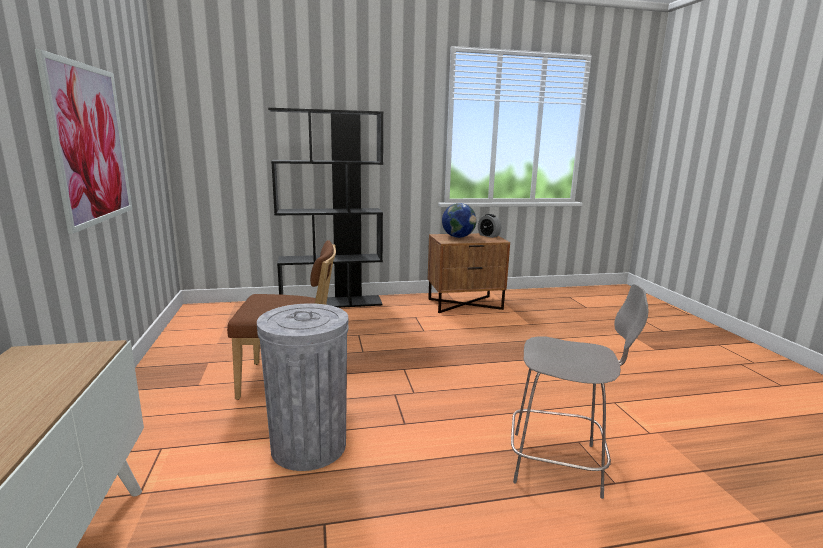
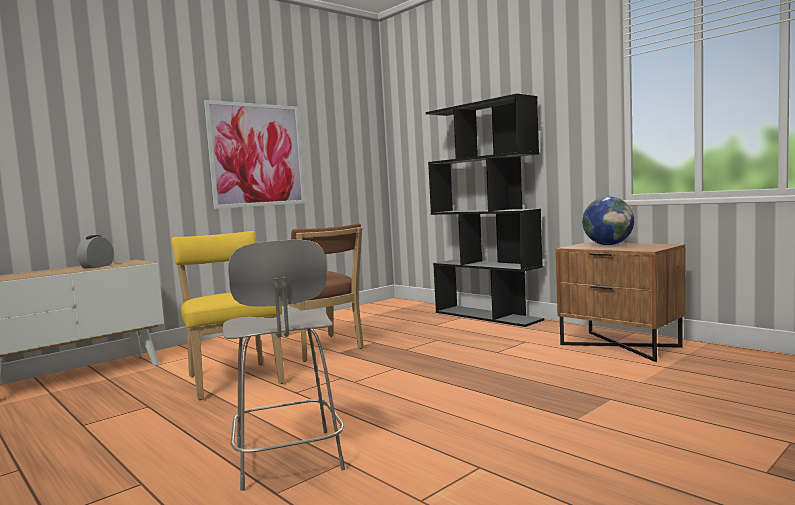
camera: 60 degrees right, 10 degrees down
grey trash can [257,303,349,471] -> yellow chair [171,231,284,400]
alarm clock [478,214,501,238] -> alarm clock moved to [77,235,114,268]

